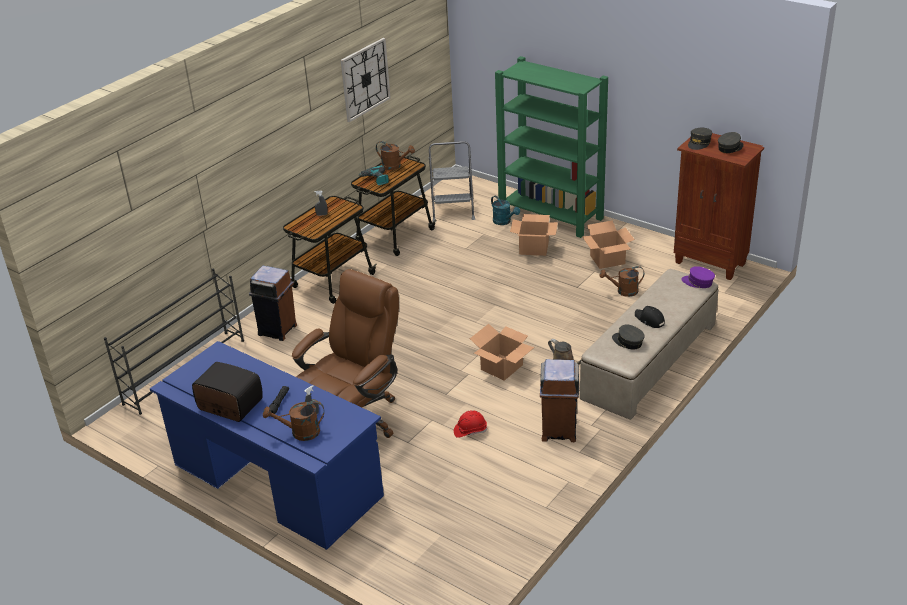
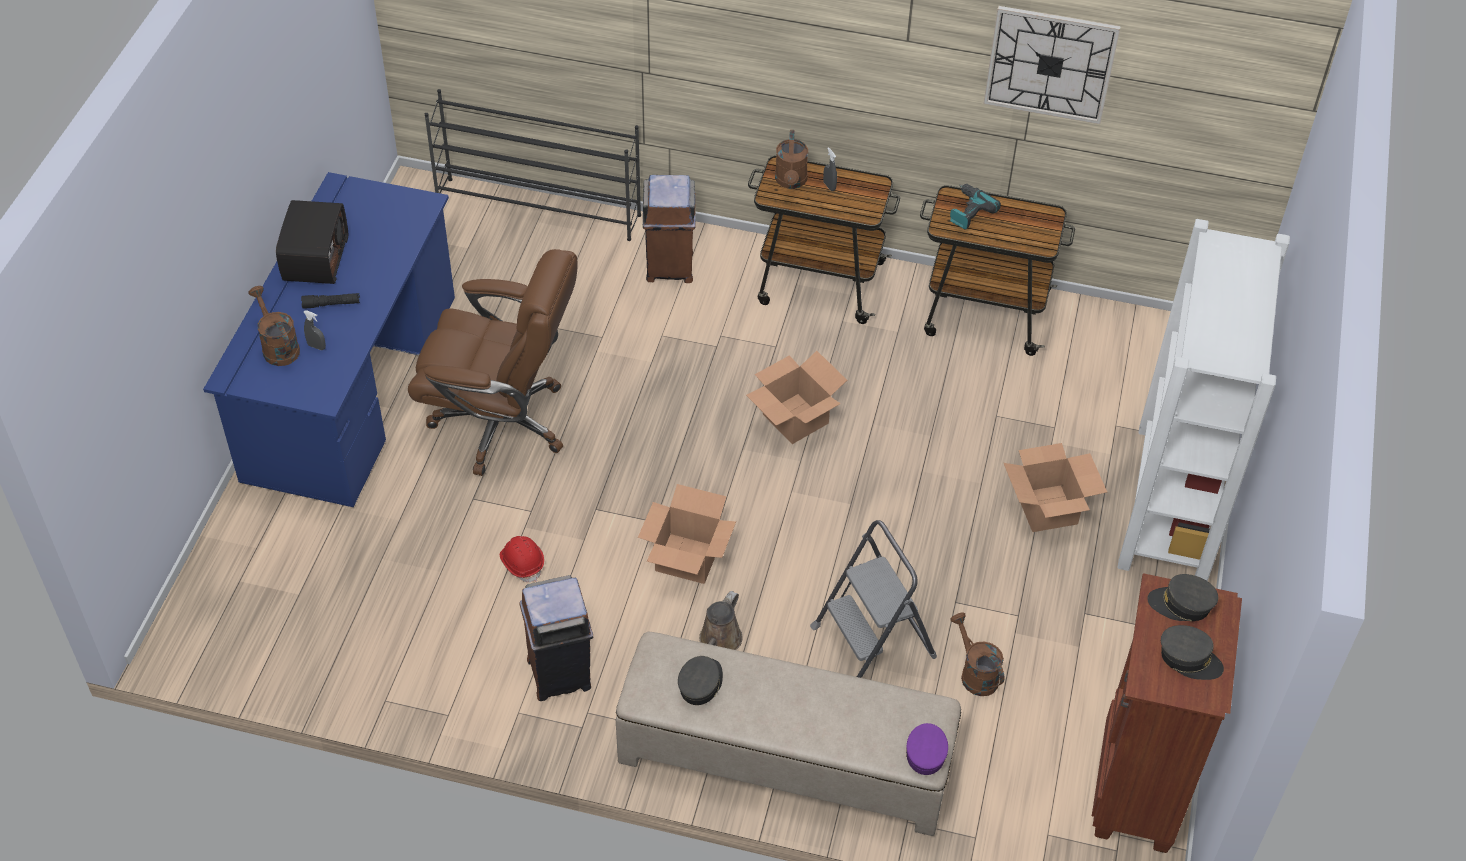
camera: 65 degrees right, 15 degrees up
brown watering can [376,141,415,170] -> brown watering can moved to [775,130,808,189]
grey step ladder [429,141,475,222] -> grey step ladder moved to [810,520,937,678]
turquoise watering can [491,196,520,225] -> none
green bookcase [495,56,608,238] -> white bookcase [1117,219,1290,581]
cardboard box [582,220,635,269] -> cardboard box moved to [746,351,847,444]
black cap [635,306,665,328] -> none

